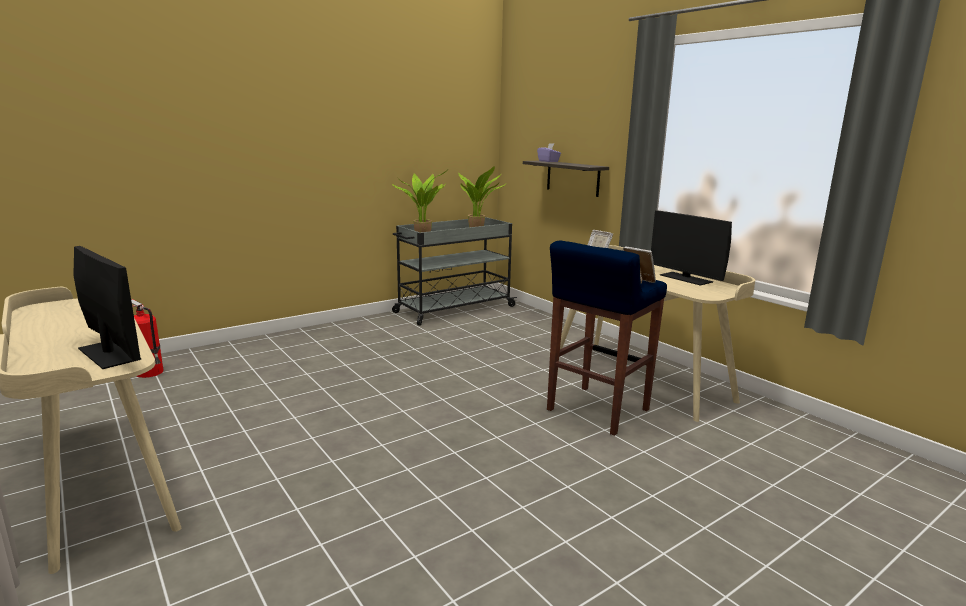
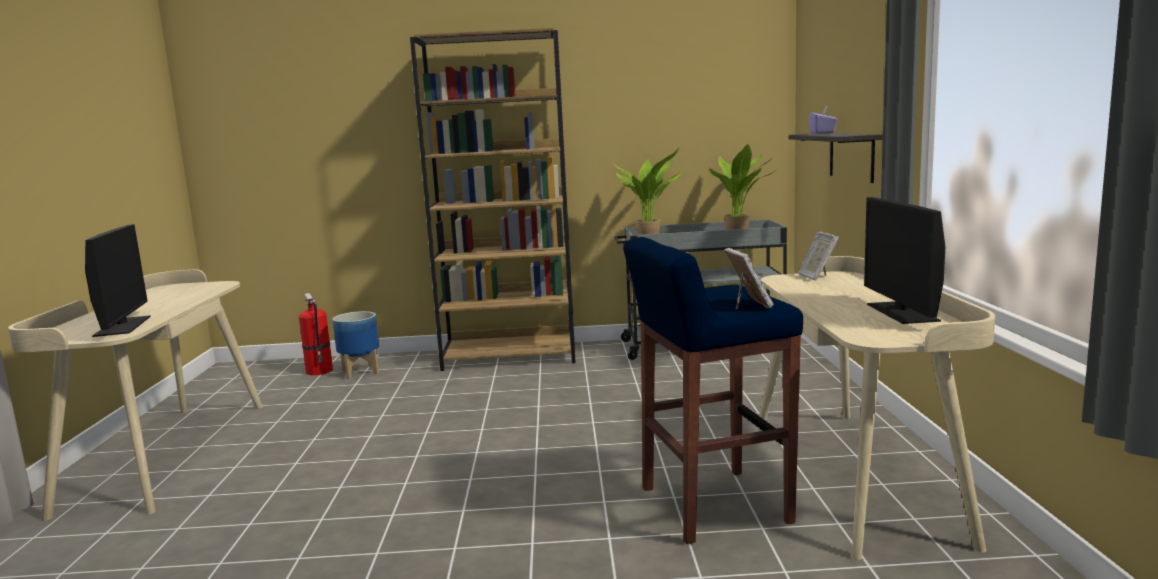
camera: 35 degrees right, 5 degrees down
none -> planter [332,311,379,379]
none -> brown bookcase [410,28,576,371]

